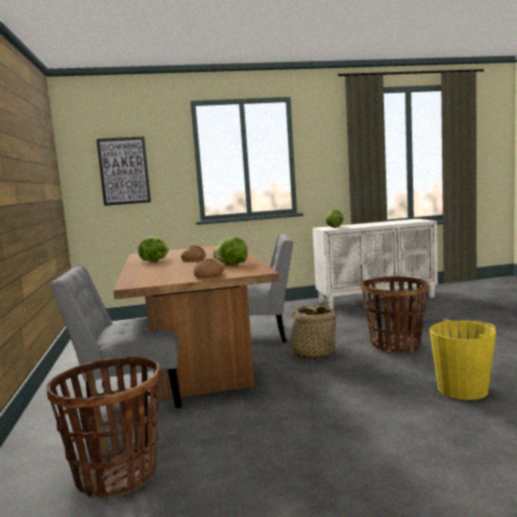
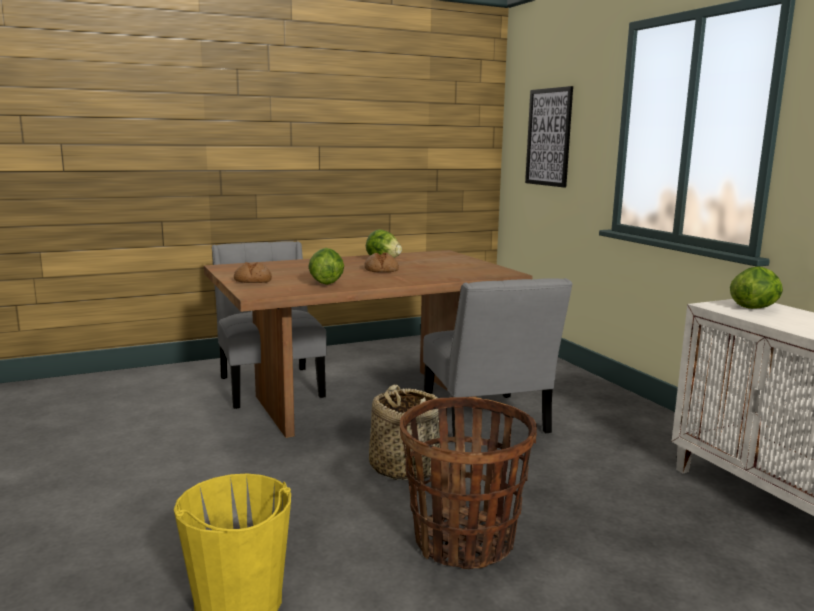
camera: 75 degrees right, 5 degrees up
basket [46,356,160,498] -> none

